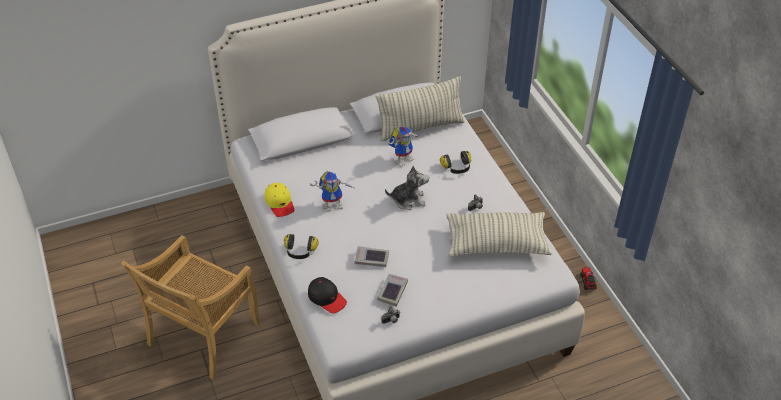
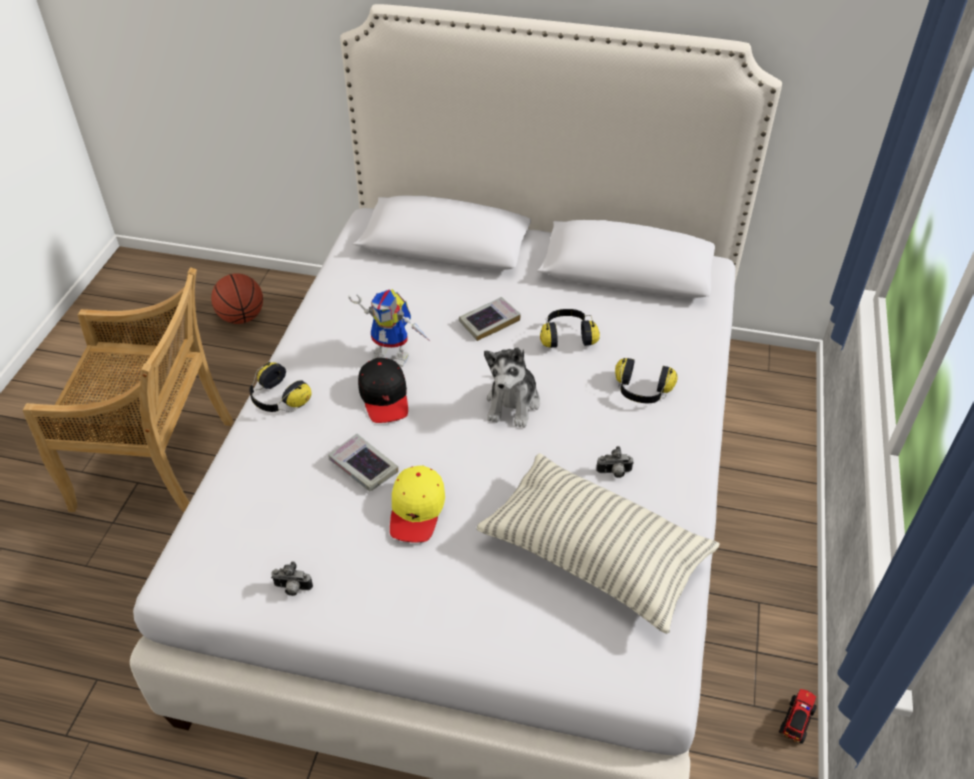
camera: 35 degrees right, 0 degrees up
beige chair [121,235,260,380] -> beige chair turned 150 degrees counterclockwise [23,268,233,513]
yellow cap [265,183,294,217] -> yellow cap moved to [390,465,445,543]
black cap [308,277,347,314] -> black cap moved to [358,358,408,423]
pillow [376,76,465,141] -> none
book [377,274,408,307] -> book moved to [459,297,521,341]
plush toy [385,166,429,210] -> plush toy turned 75 degrees clockwise [484,347,540,428]
toy robot [389,127,422,167] -> headphones [540,309,600,348]
none -> basketball [211,273,263,324]

